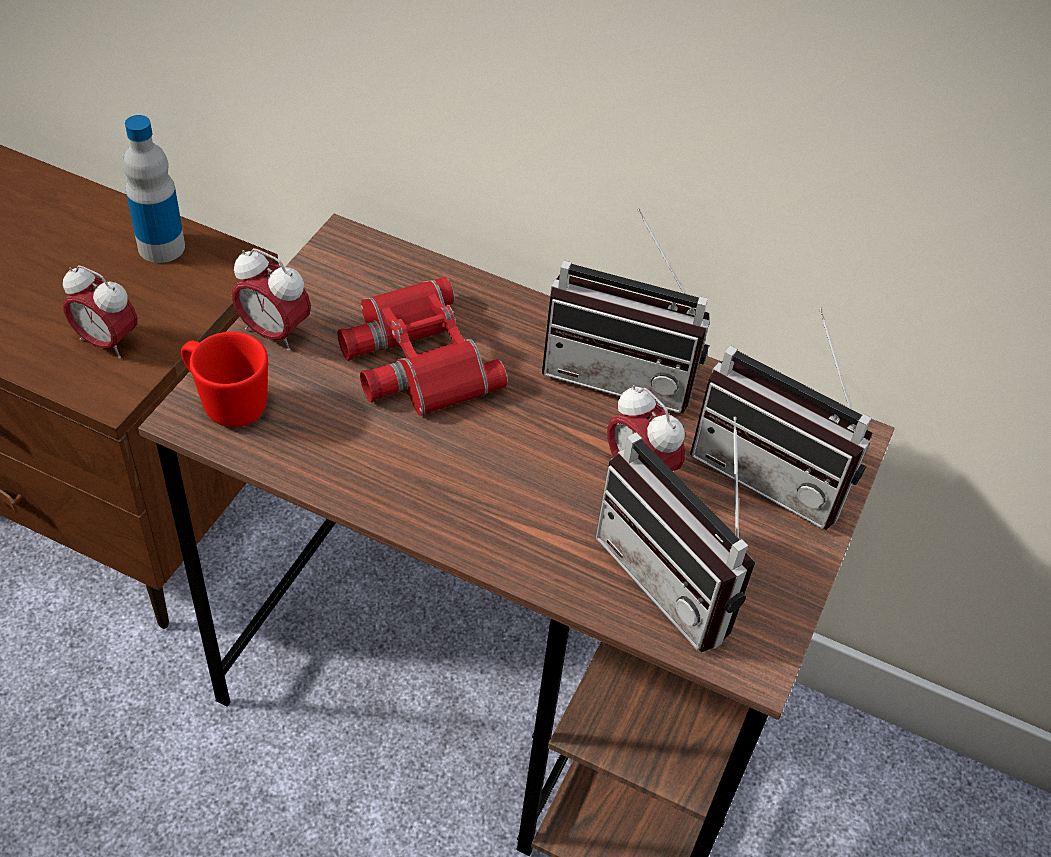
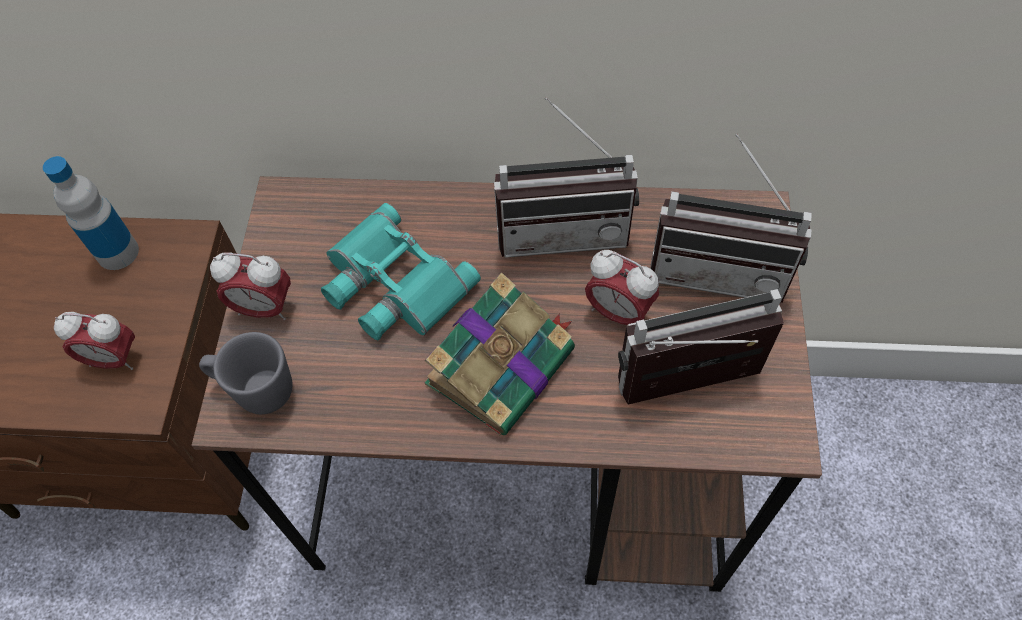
camera: 15 degrees left, 10 degrees up
red mug [181,332,268,427] -> grey mug [199,332,292,414]
red binoculars [338,277,508,416] -> turquoise binoculars [321,203,481,340]
radio [595,417,756,652] -> radio turned 135 degrees clockwise [618,289,784,405]
none -> book [425,272,575,436]

